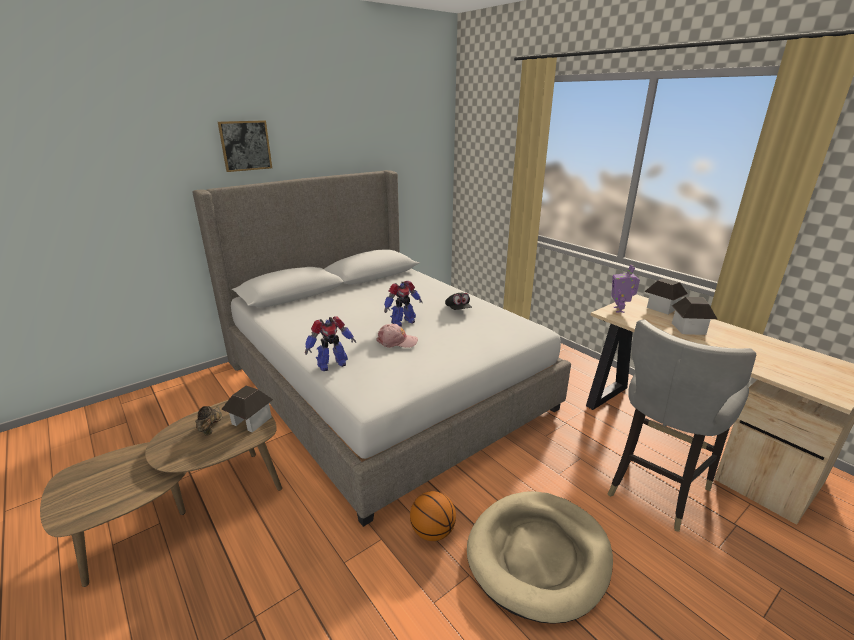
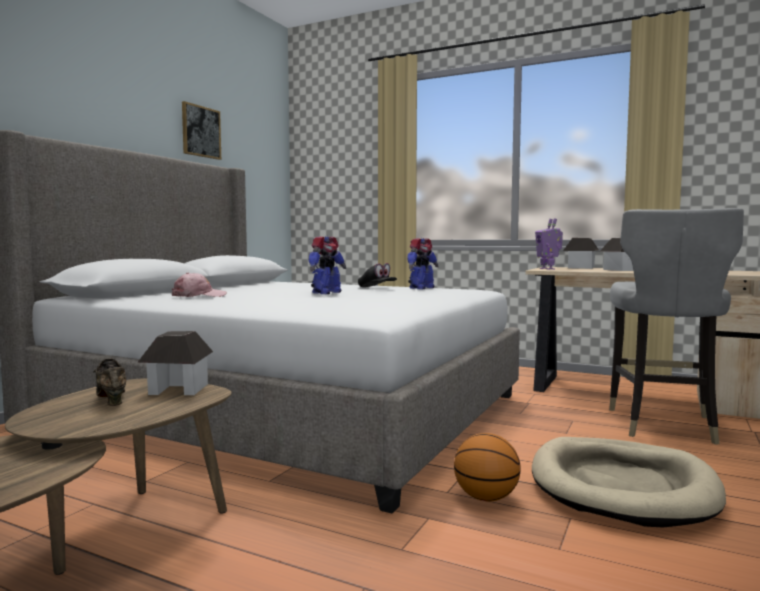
camera: 25 degrees left, 20 degrees down
picture [218,120,272,172] -> picture moved to [182,101,221,160]
toy robot [305,316,356,371] -> toy robot moved to [407,238,439,289]
pink cap [377,324,418,348] -> pink cap moved to [172,273,227,297]

